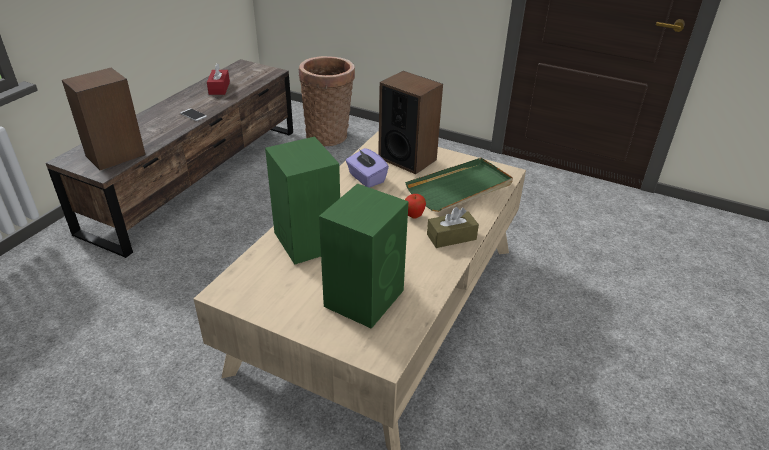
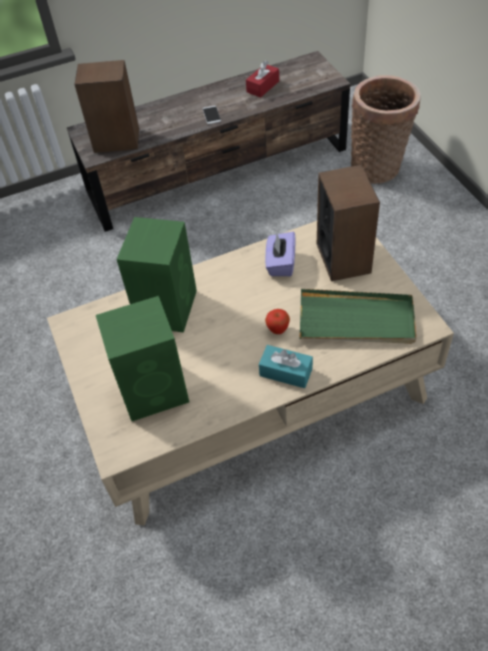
camera: 45 degrees right, 15 degrees up
brown tissue box [427,207,479,248] -> turquoise tissue box [259,345,313,388]

